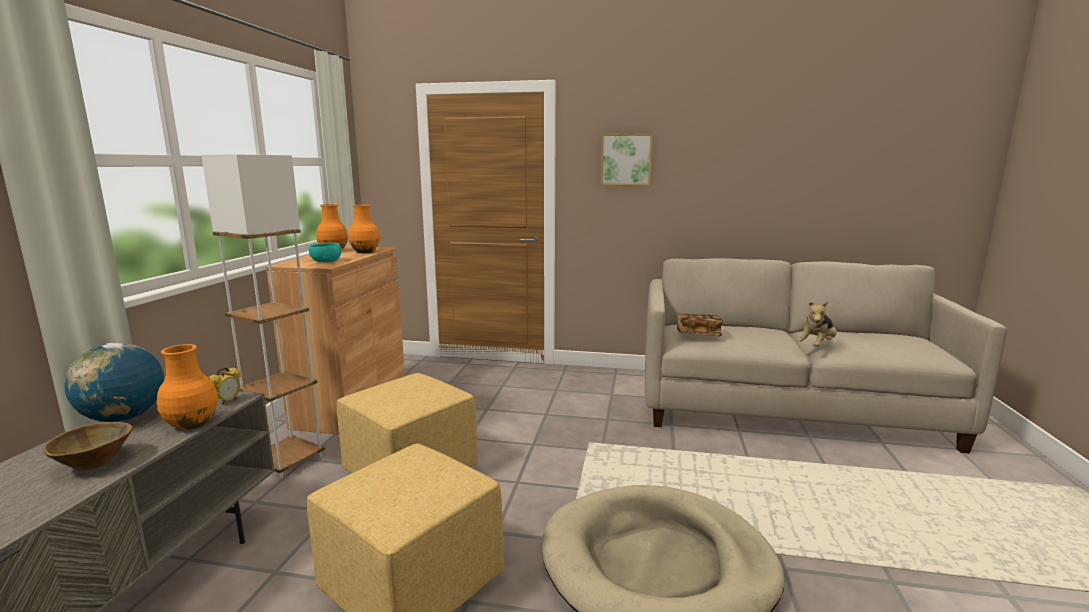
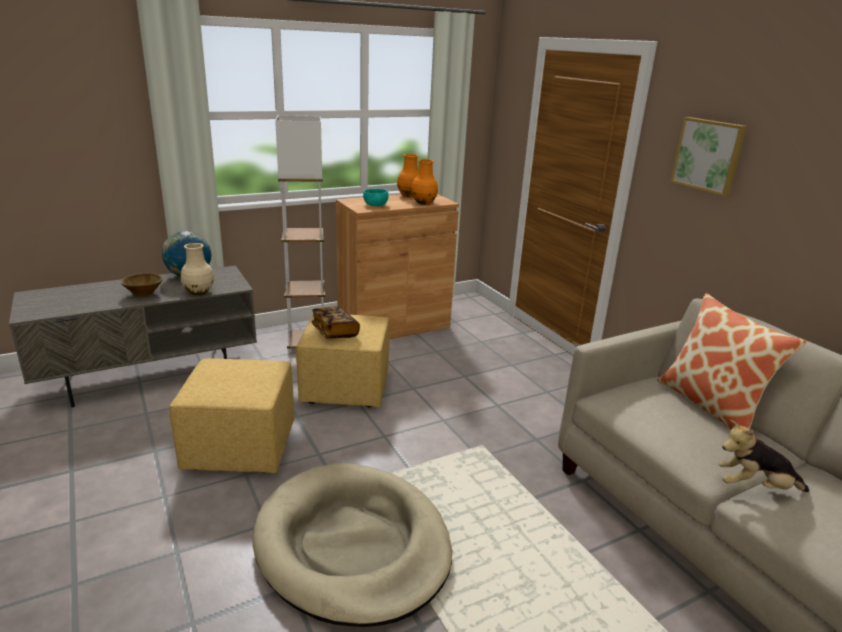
camera: 50 degrees right, 10 degrees up
orange vase [157,344,218,430] -> beige vase [181,243,214,295]
alarm clock [209,367,241,405] -> none
book [677,314,723,336] -> book moved to [311,306,360,339]
none -> pillow [657,293,807,430]

